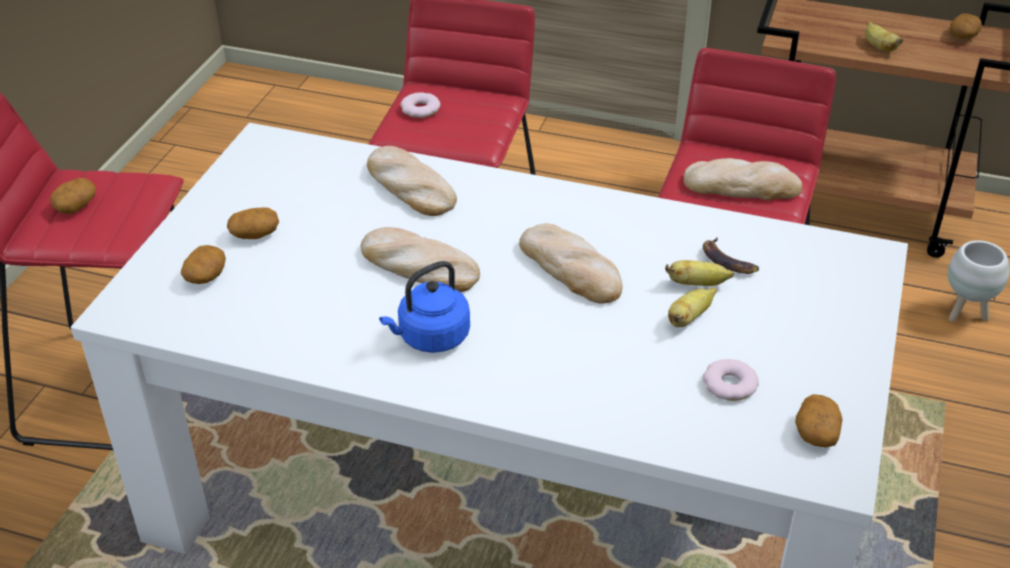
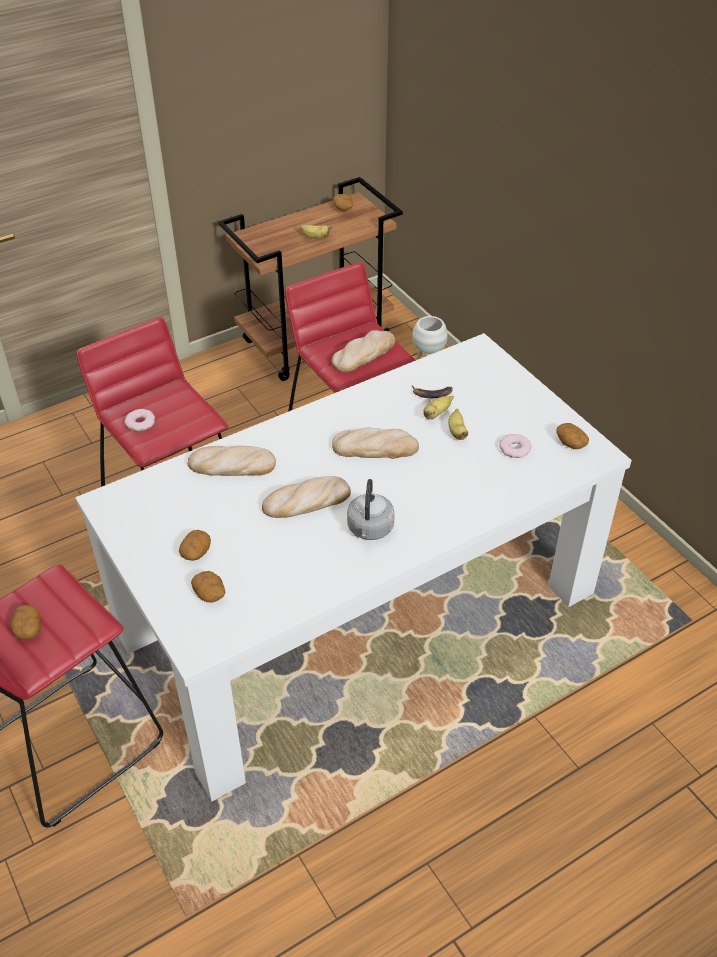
camera: 50 degrees left, 5 degrees up
blue kettle [379,261,470,353] -> grey kettle [347,479,395,540]

